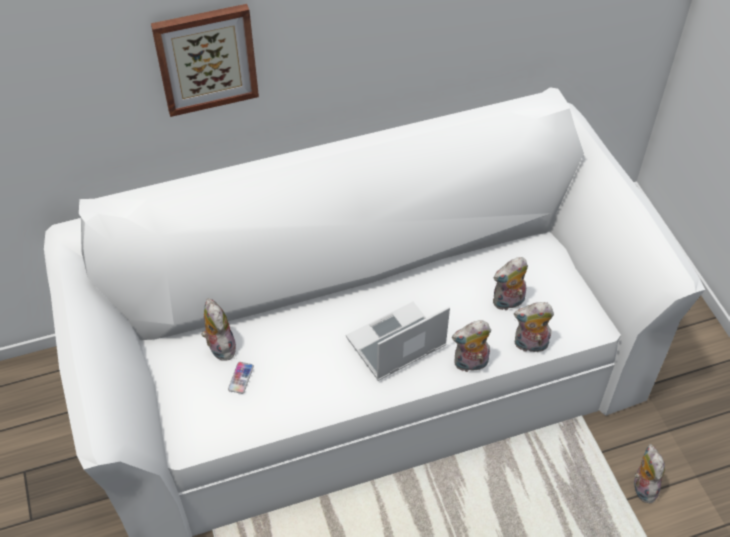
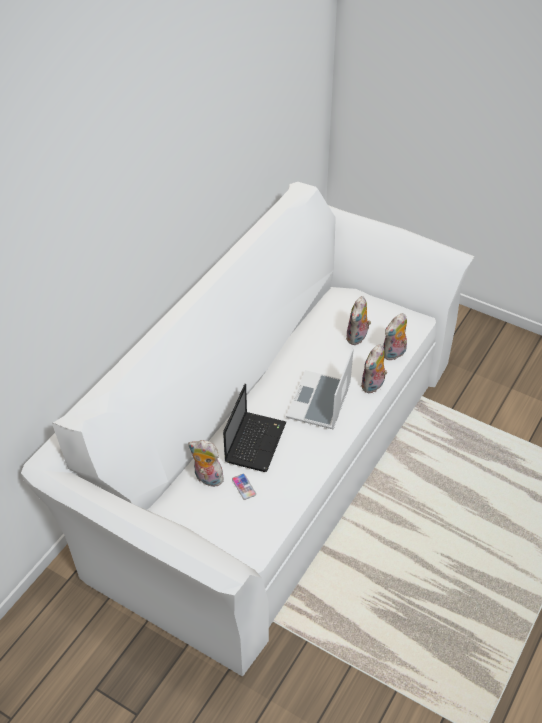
camera: 40 degrees left, 5 degrees down
picture [151,4,259,117] -> none
plush toy [634,444,665,504] -> none
none -> laptop [223,384,286,472]

